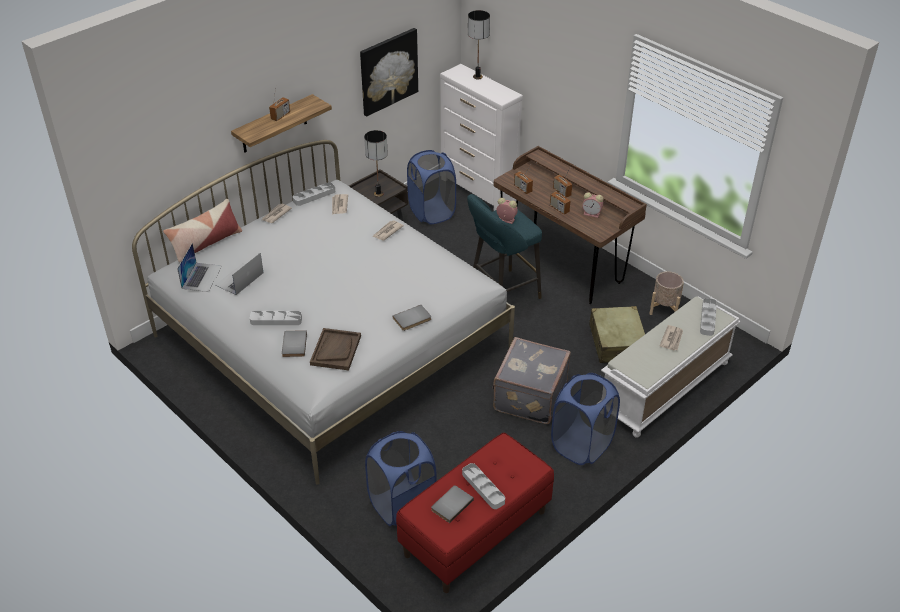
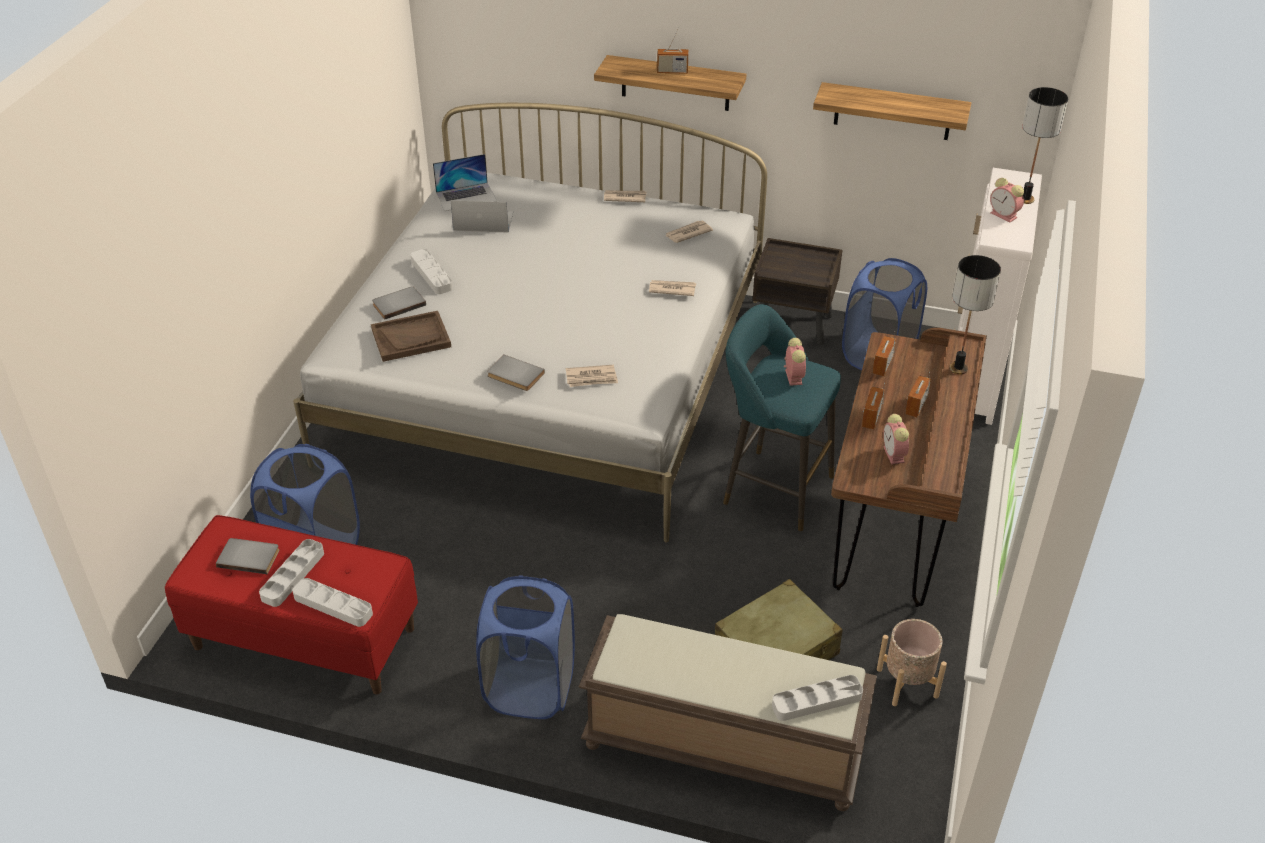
camera: 60 degrees right, 0 degrees up
pillow [163,199,242,263] -> none
grey tray [293,182,335,206] -> grey tray moved to [292,578,373,627]
picture [360,28,418,116] -> shelf [813,82,971,140]
table lamp [364,130,388,197] -> table lamp moved to [950,255,1001,375]
grey suitcase [493,337,571,424] -> none
white bench [601,296,741,438] -> brown bench [579,614,877,811]
newspaper [659,325,683,350] -> newspaper moved to [566,365,618,387]
none -> alarm clock [990,178,1024,222]

